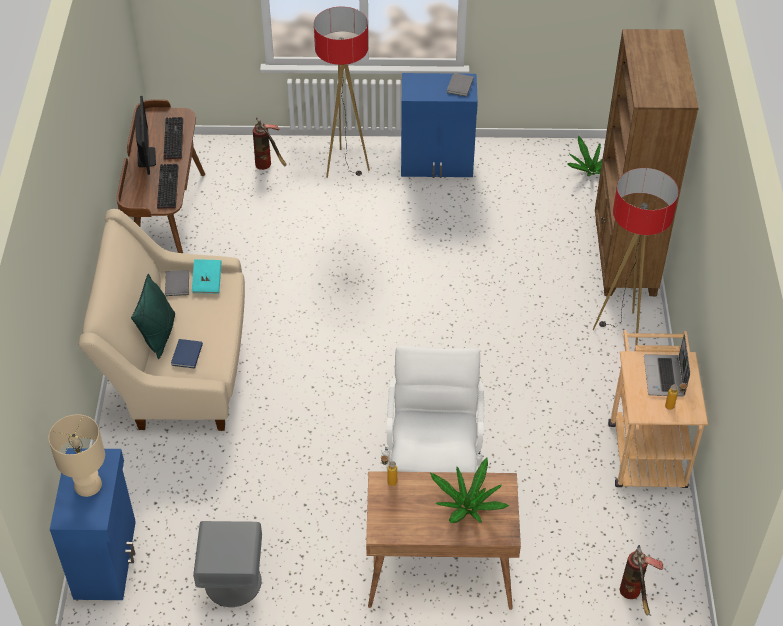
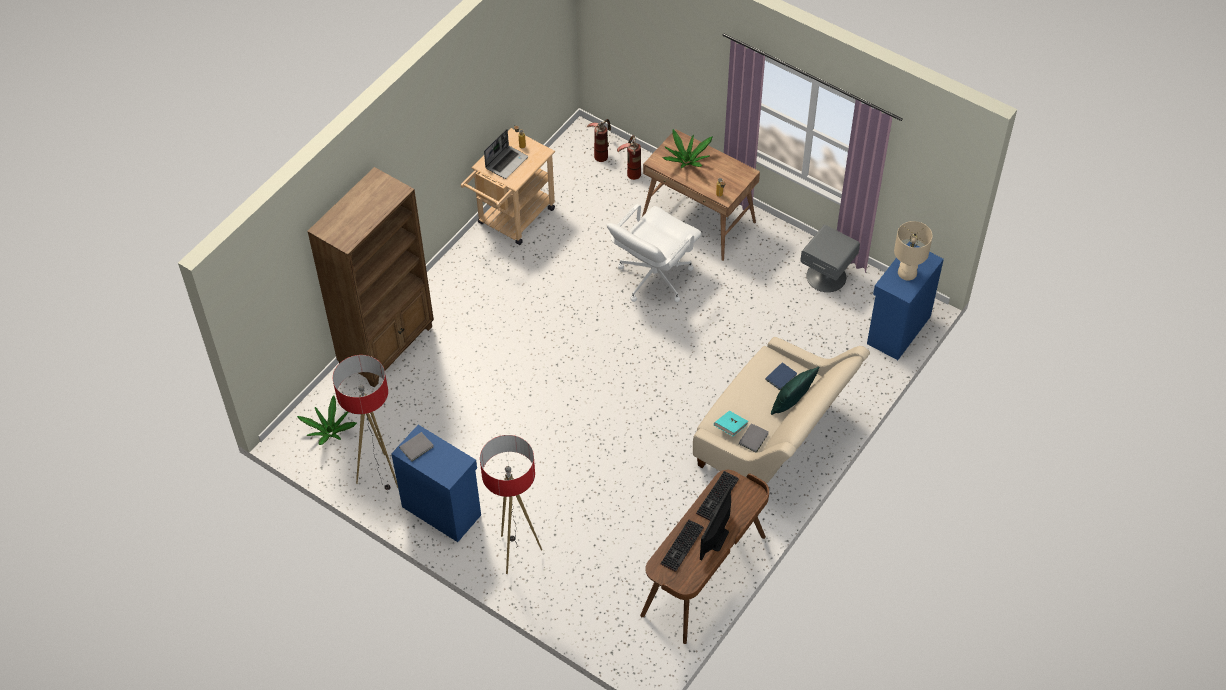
camera: 145 degrees left, 5 degrees up
fire extinguisher [253,117,286,170] -> fire extinguisher moved to [617,135,641,180]
floor lamp [593,168,679,345] -> floor lamp moved to [333,355,398,490]

